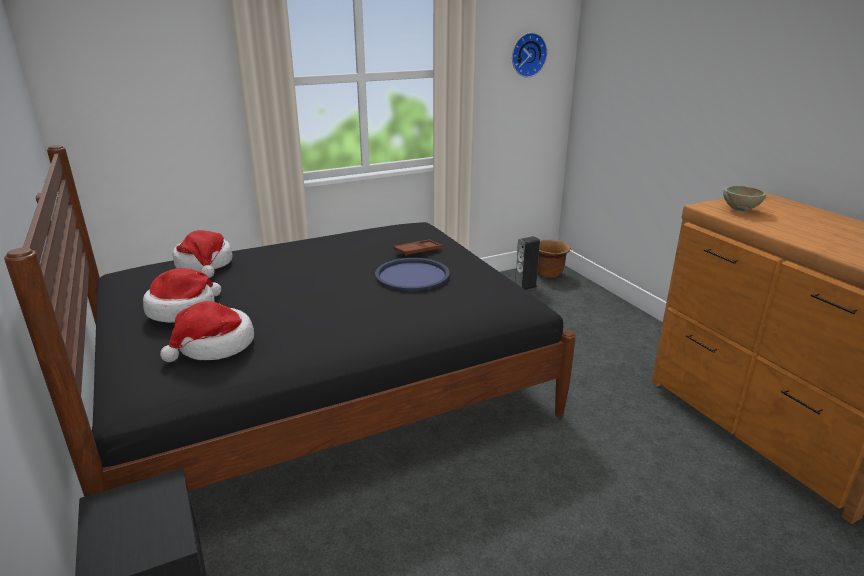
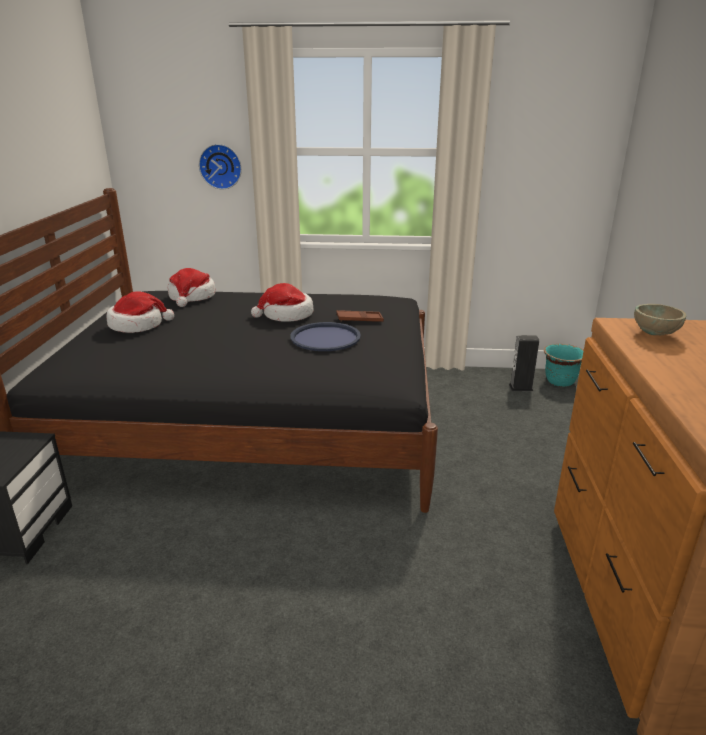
camera: 30 degrees right, 0 degrees up
hat [160,301,254,362] -> hat moved to [251,283,314,322]
wall clock [512,32,547,78] -> wall clock moved to [199,144,242,190]
brown planter [537,240,571,278] -> turquoise planter [544,344,584,387]

